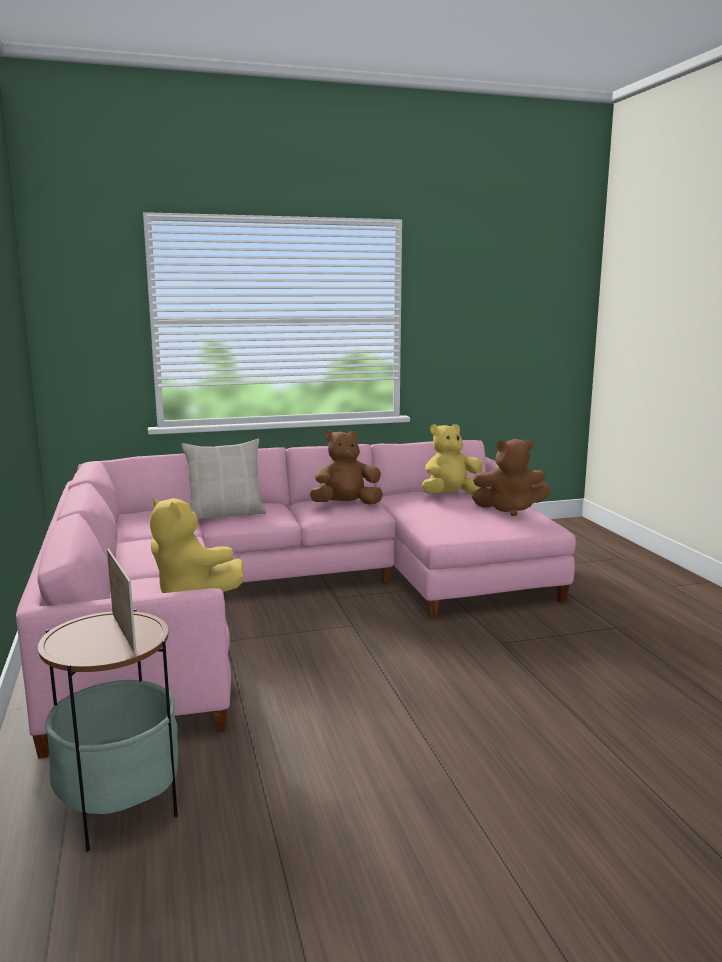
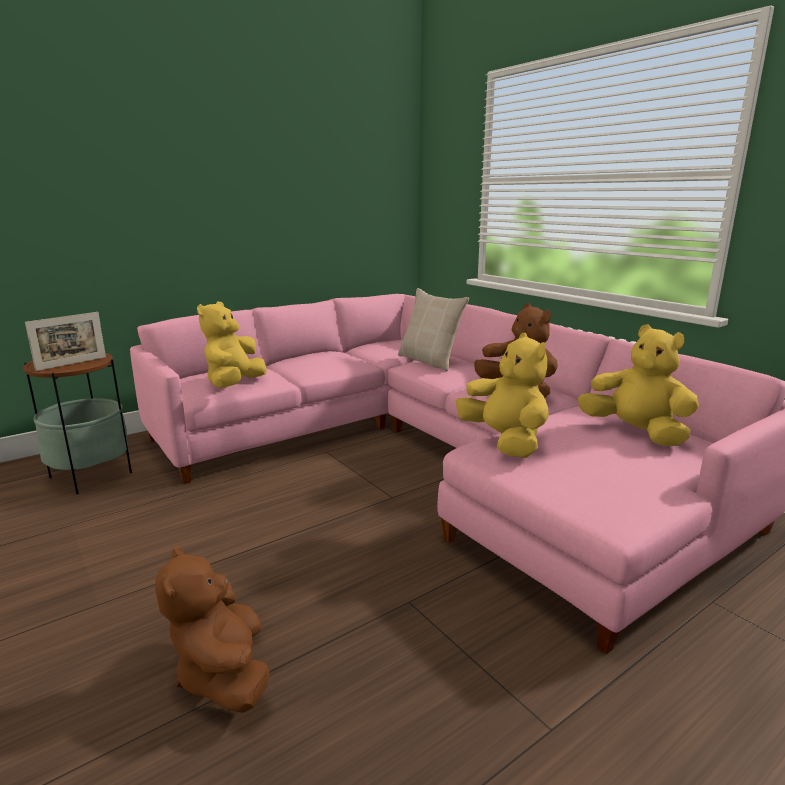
camera: 70 degrees right, 5 degrees up
brown plush toy [472,439,551,516] -> brown plush toy moved to [155,545,270,713]
none -> yellow plush toy [456,333,549,458]

